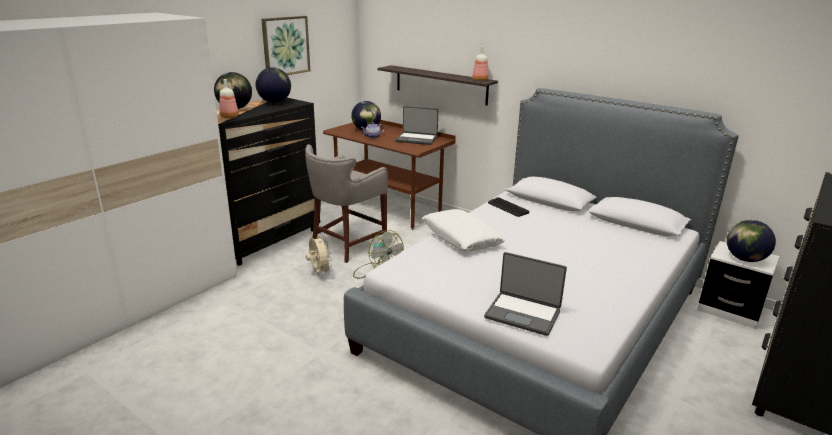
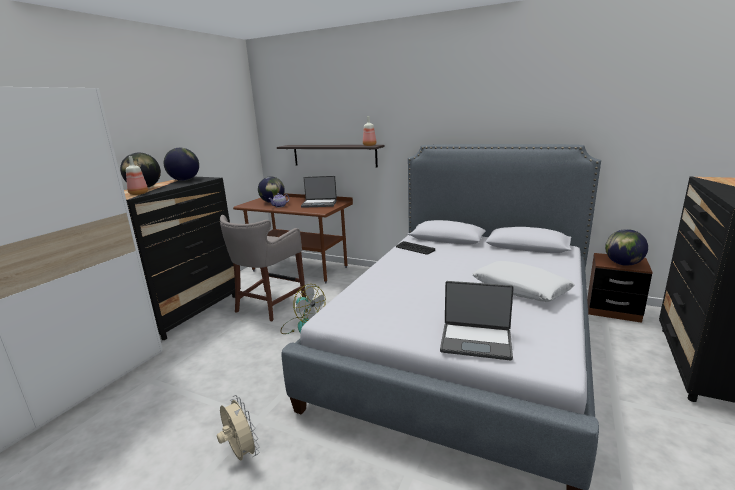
camera: 10 degrees left, 5 degrees down
picture [261,16,310,75] -> none
beige fan [306,233,332,275] -> beige fan moved to [217,395,260,461]
white pillow [422,209,505,251] -> white pillow moved to [472,261,575,302]
white nightstand [697,241,779,329] -> brown nightstand [587,253,653,323]

